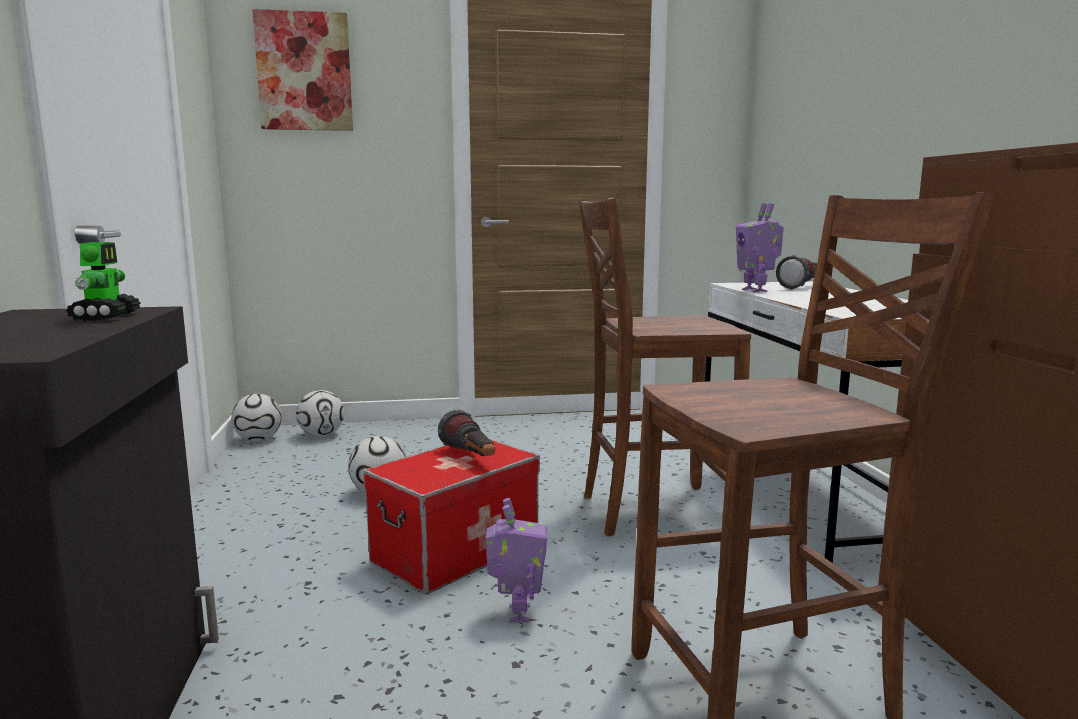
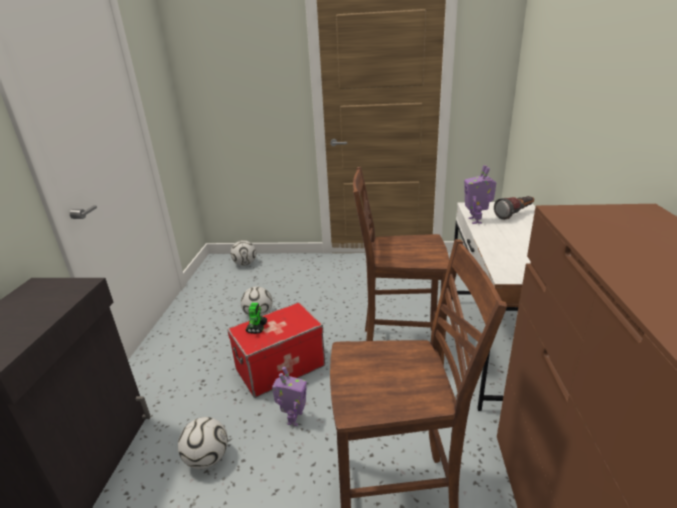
camera: 15 degrees right, 15 degrees up
toy robot [66,242,141,321] -> toy robot moved to [245,303,267,334]
football [231,394,282,441] -> football moved to [178,417,228,469]
picture [252,9,353,131] -> none
flashlight [438,410,495,456] -> none

